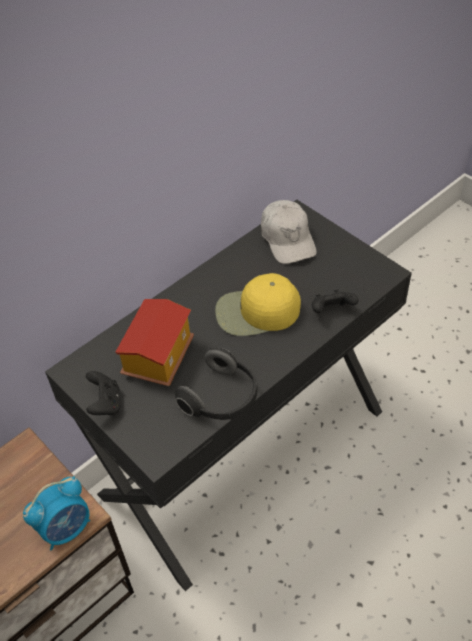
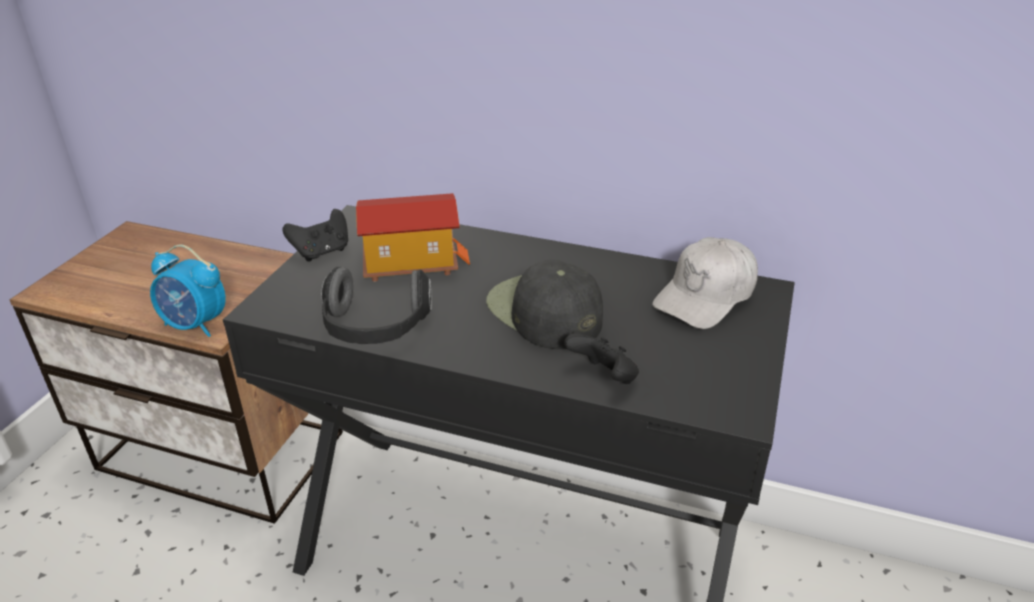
camera: 60 degrees right, 15 degrees down
yellow cap [215,273,301,336] -> black cap [486,260,603,349]

